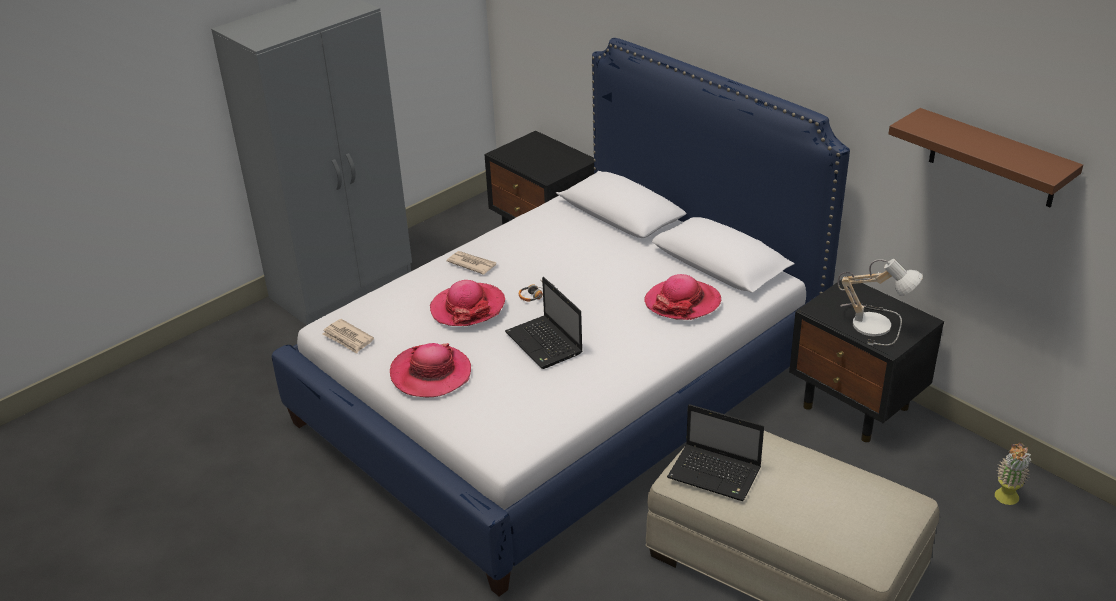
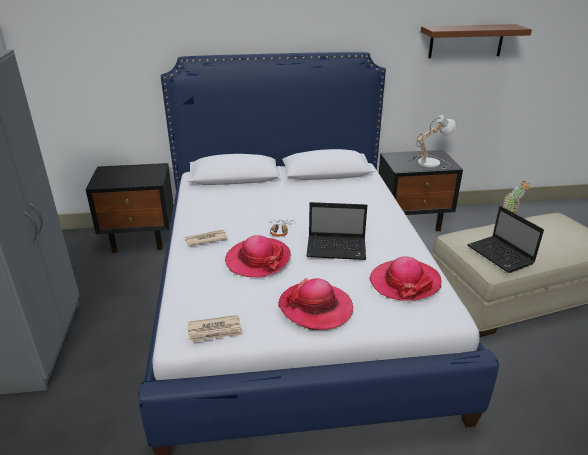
camera: 55 degrees left, 5 degrees down
hat [644,274,721,320] -> hat moved to [369,256,442,300]
laptop [667,404,764,501] -> laptop turned 90 degrees clockwise [467,206,544,273]

